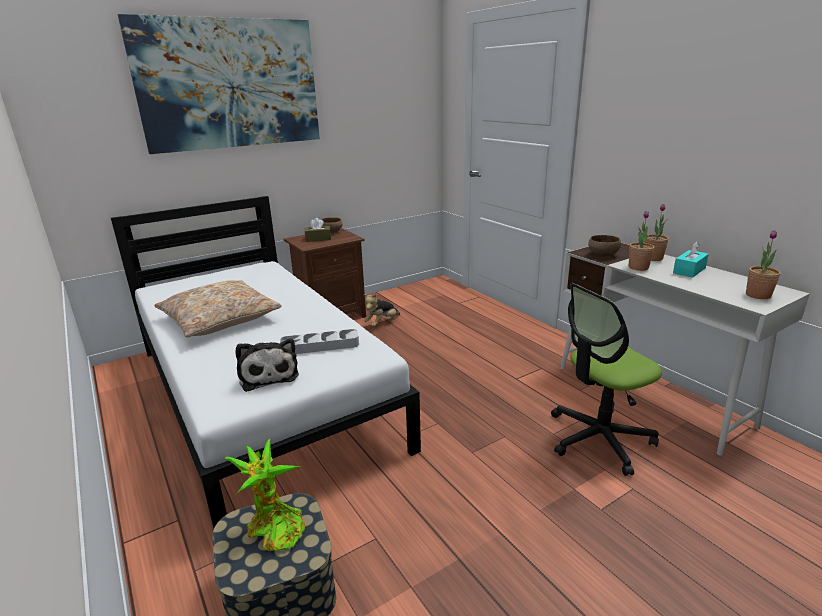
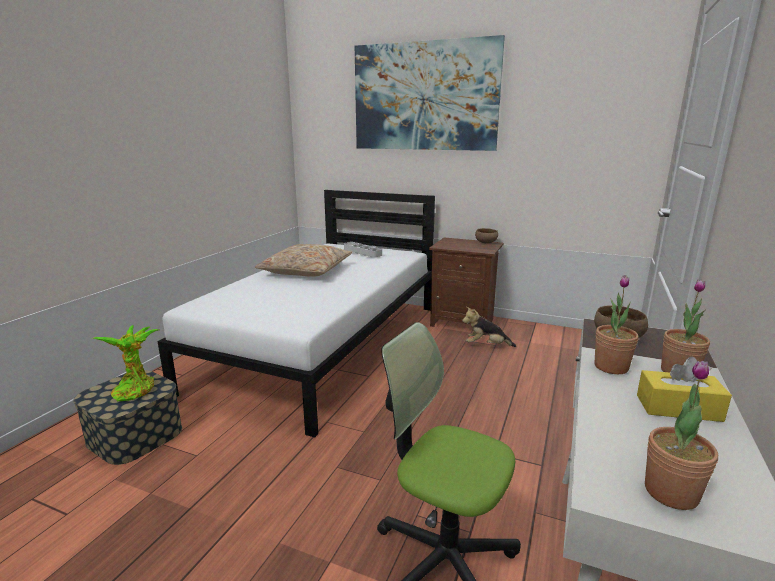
camera: 55 degrees right, 5 degrees down
plush toy [236,339,299,392] -> none
grey tray [280,329,359,354] -> grey tray moved to [344,242,382,258]
brown tissue box [305,218,331,242] -> none
turquoise tissue box [673,241,709,278] -> yellow tissue box [637,357,732,422]

